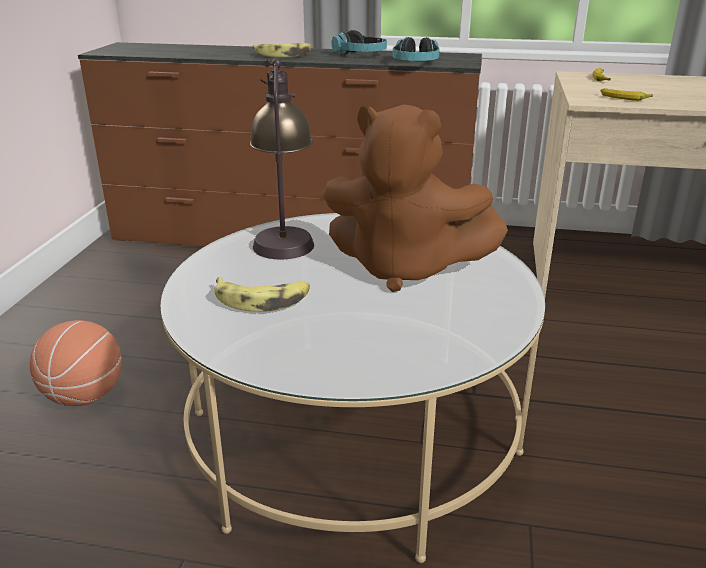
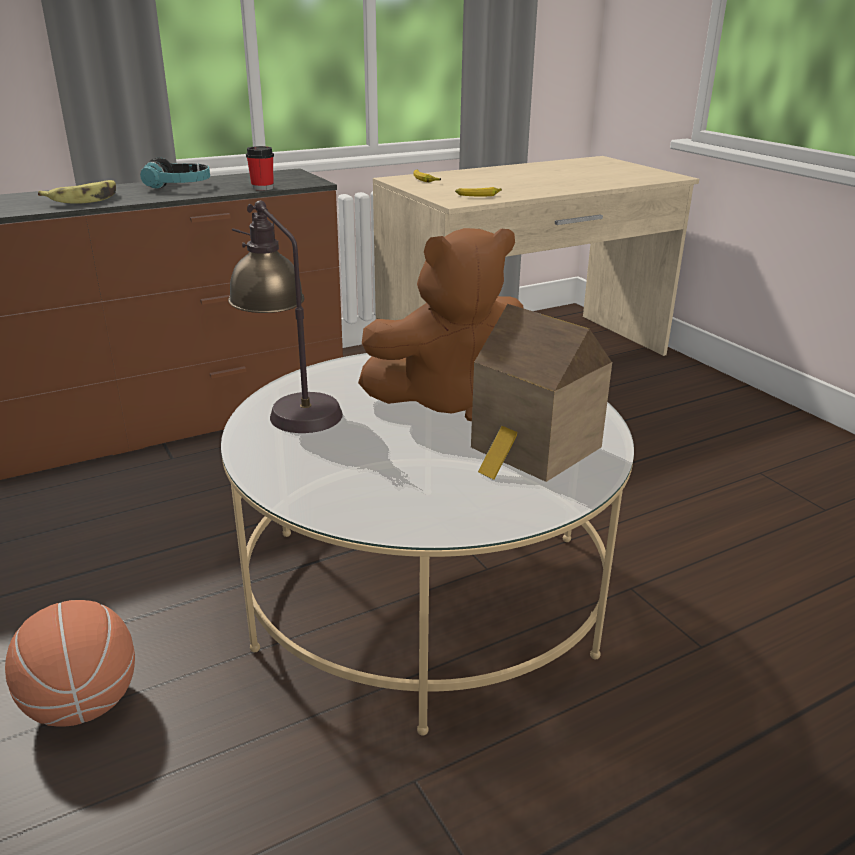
camera: 40 degrees left, 0 degrees up
banana [214,277,310,312] -> none
headphones [392,37,440,61] -> cup [246,146,274,190]
none -> toy house [471,304,612,482]

